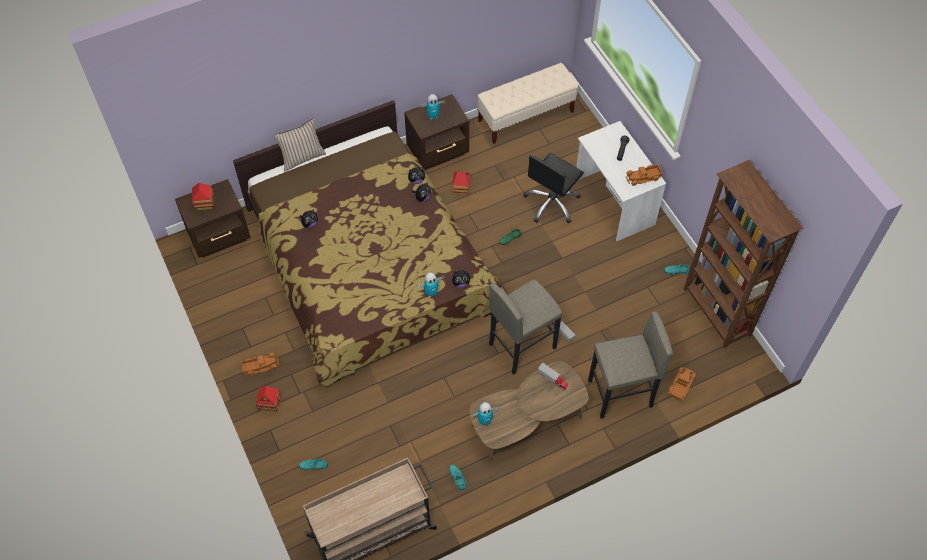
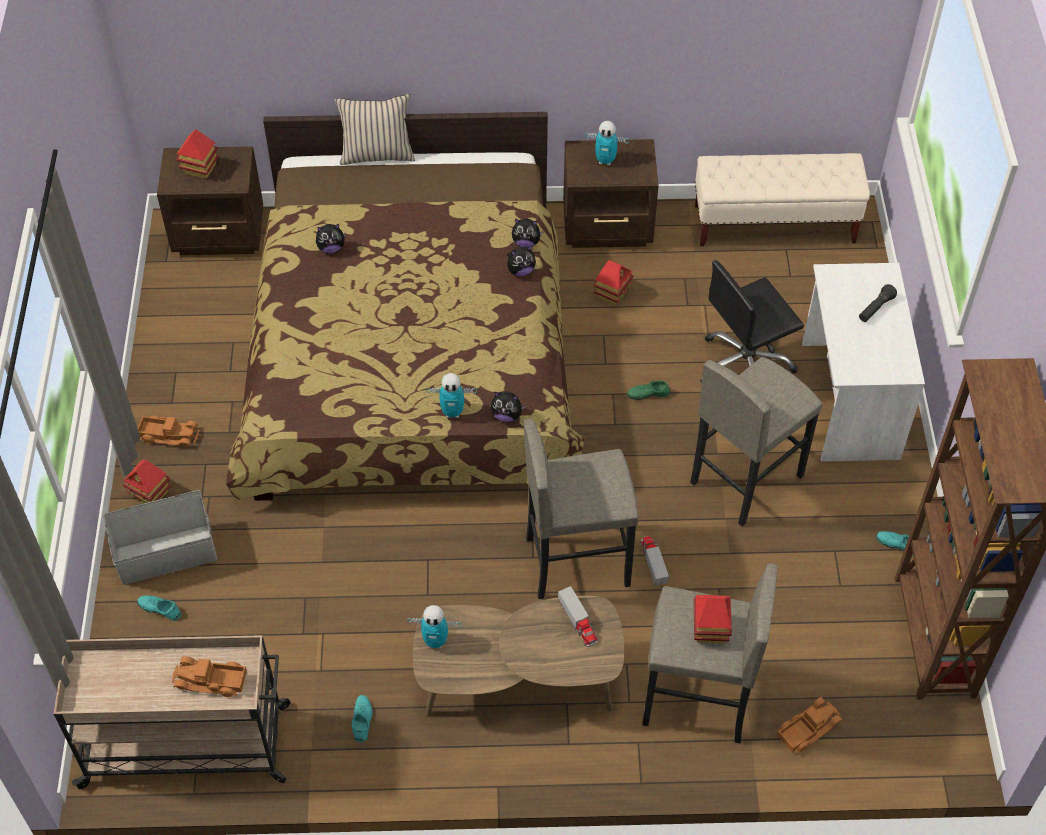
camera: 25 degrees right, 5 degrees down
toy truck [626,164,663,186] -> toy truck moved to [172,656,247,697]
none -> grey storage box [104,490,217,585]
none -> grey stool [690,357,823,526]
none -> toy house [694,595,732,643]

